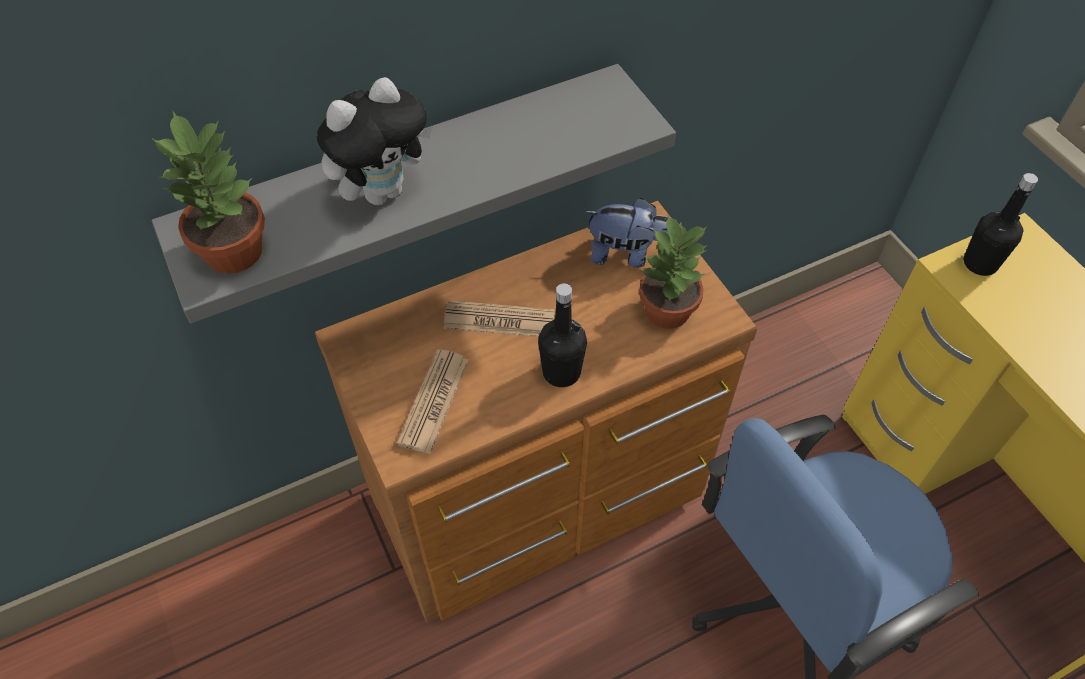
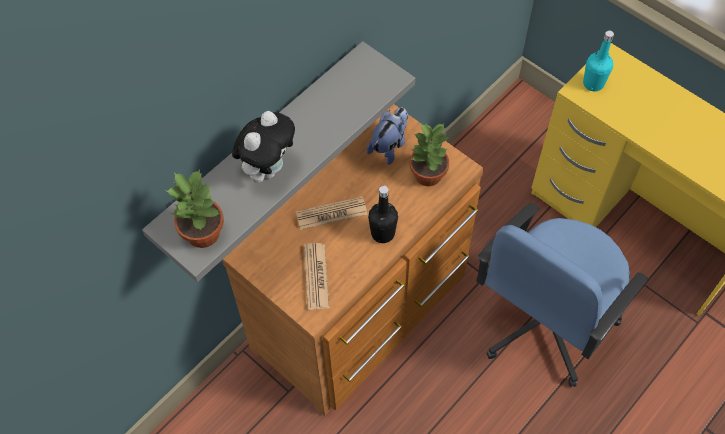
camera: 20 degrees left, 5 degrees up
plush toy [585,198,669,268] -> plush toy turned 45 degrees counterclockwise [367,108,408,165]
black bottle [964,173,1038,276] -> turquoise bottle [583,30,614,91]

